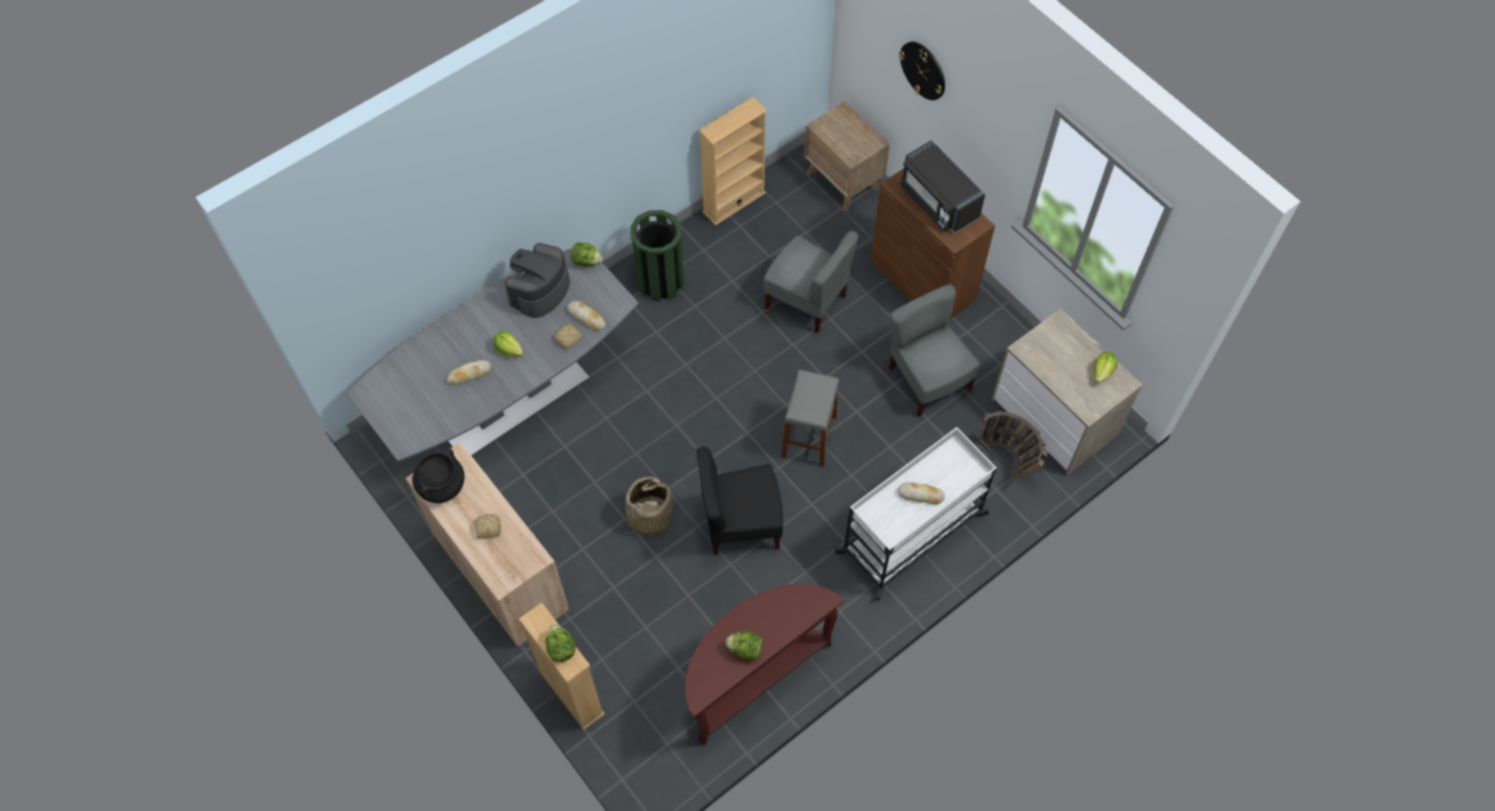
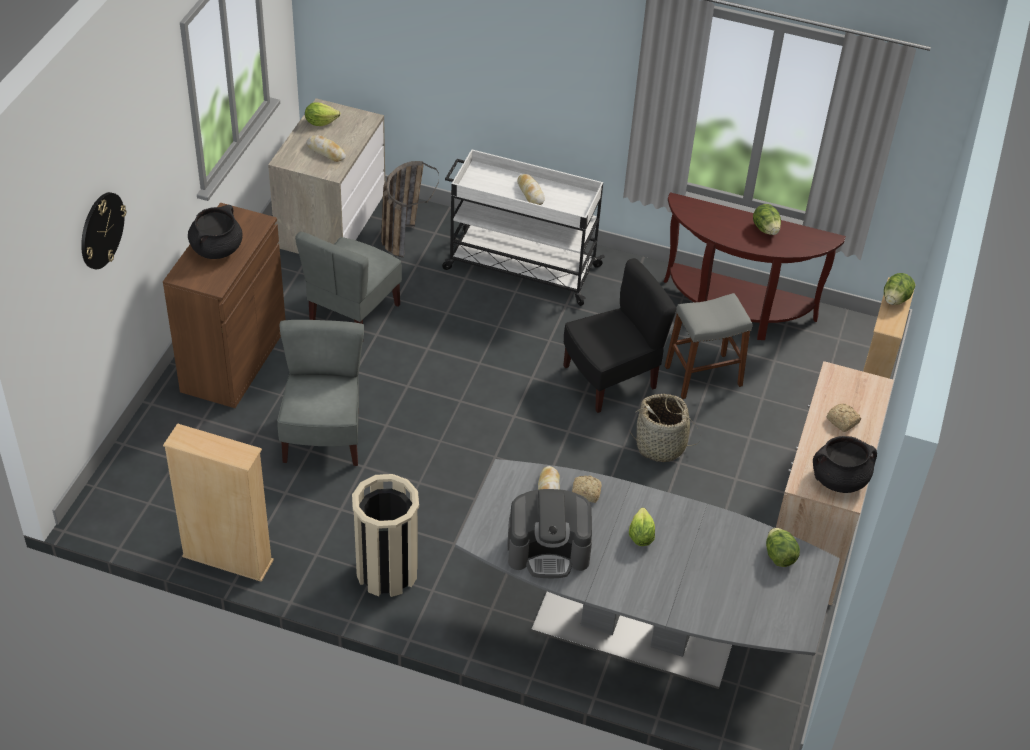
camera: 125 degrees left, 15 degrees down
bread [447,360,491,385] -> bread moved to [306,135,346,162]
lettuce [571,242,603,267] -> lettuce moved to [766,528,800,567]
green trash can [630,210,684,302] -> beige trash can [352,474,419,597]
black chair [696,447,783,555] -> black chair turned 75 degrees counterclockwise [563,258,677,413]
grey stool [781,370,839,467] -> grey stool moved to [665,293,752,399]
brown nightstand [804,101,890,211] -> none
black microwave [900,140,985,233] -> black cooking pot [188,205,243,259]

